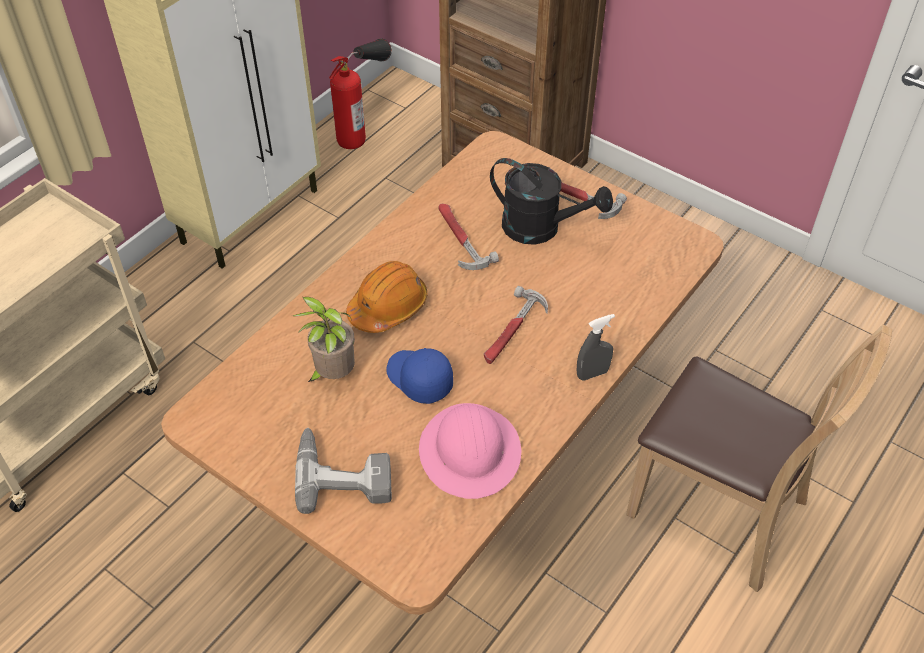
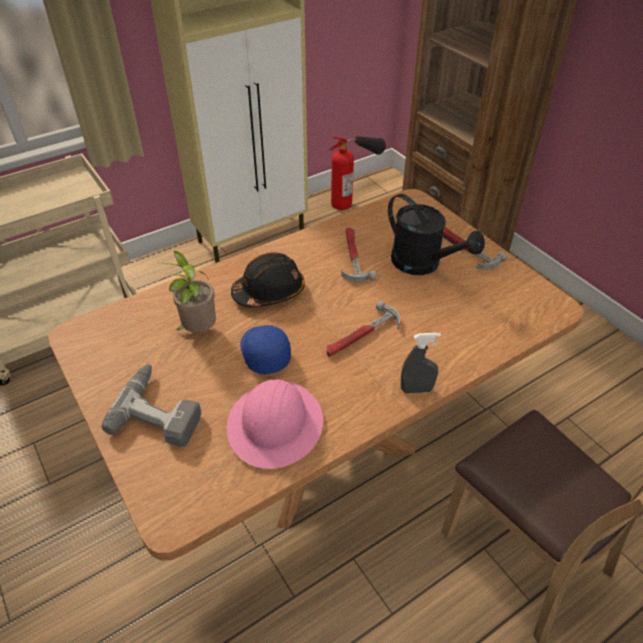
camera: 20 degrees right, 5 degrees down
orange hard hat [346,261,428,333] -> black hard hat [231,253,305,307]

